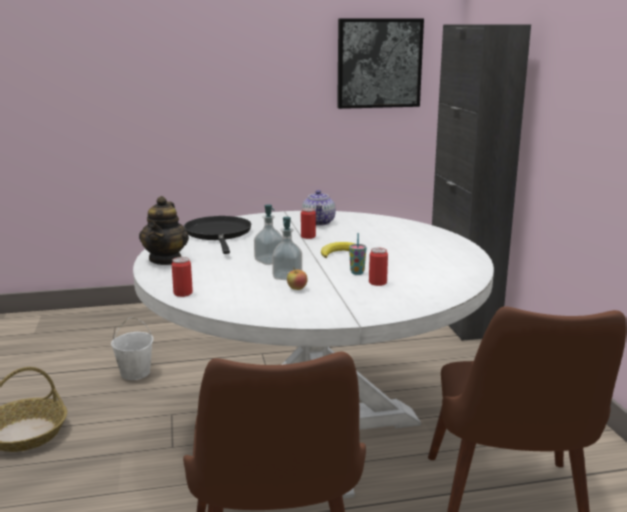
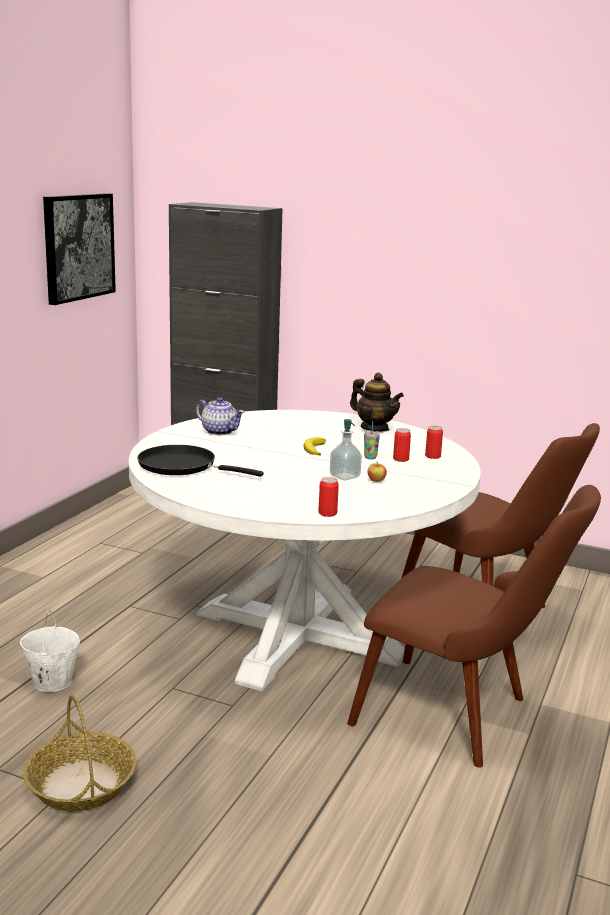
camera: 55 degrees left, 0 degrees up
teapot [139,196,189,265] -> teapot moved to [350,373,404,432]
soap dispenser [254,204,283,265] -> none
can [301,208,316,239] -> can moved to [425,426,443,459]

